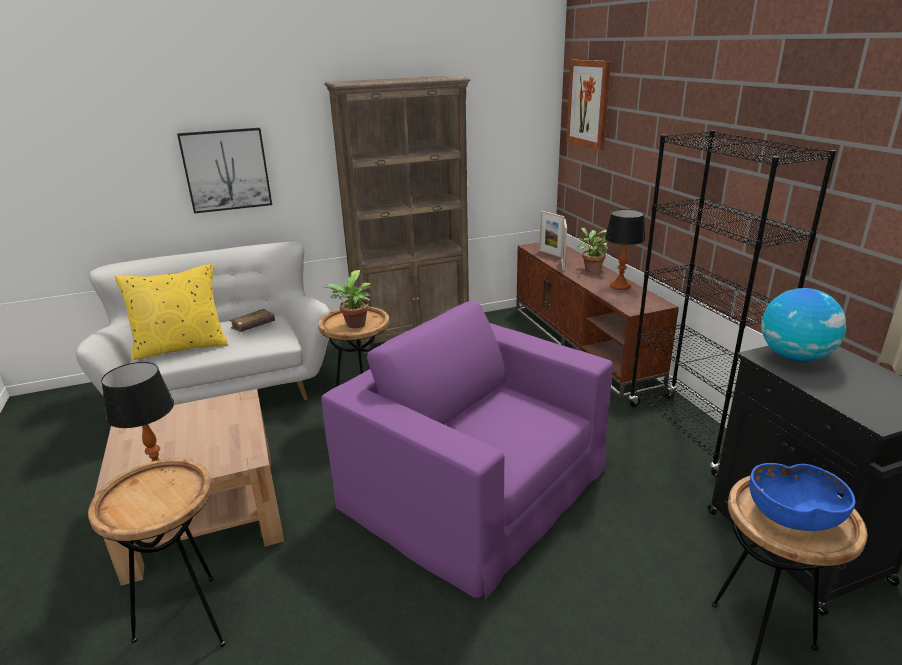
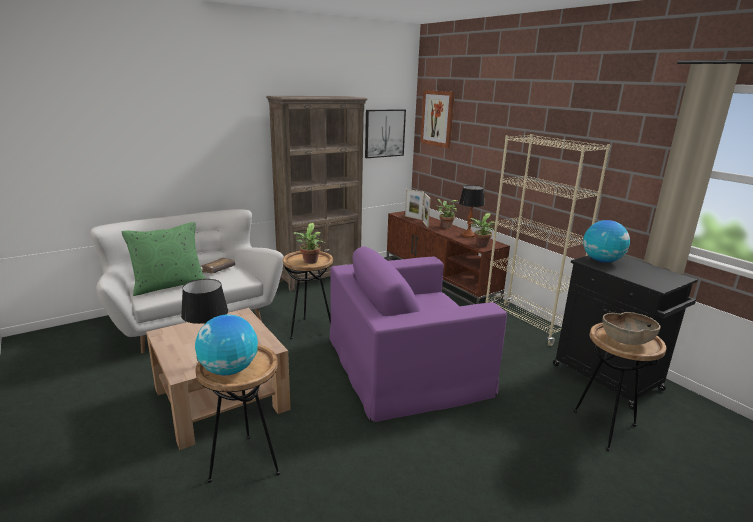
camera: 15 degrees left, 5 degrees down
yellow pillow [115,264,228,361] -> green pillow [122,222,205,296]
picture [177,128,272,213] -> picture moved to [365,109,406,158]
purple armchair [321,301,613,599] -> purple armchair turned 45 degrees counterclockwise [330,246,507,422]
black bookcase [629,130,836,476] -> beige bookcase [486,134,611,346]
blue bowl [749,463,855,531] -> brown bowl [603,312,661,345]
none -> globe [195,314,258,375]
none -> potted plant [470,213,495,247]

